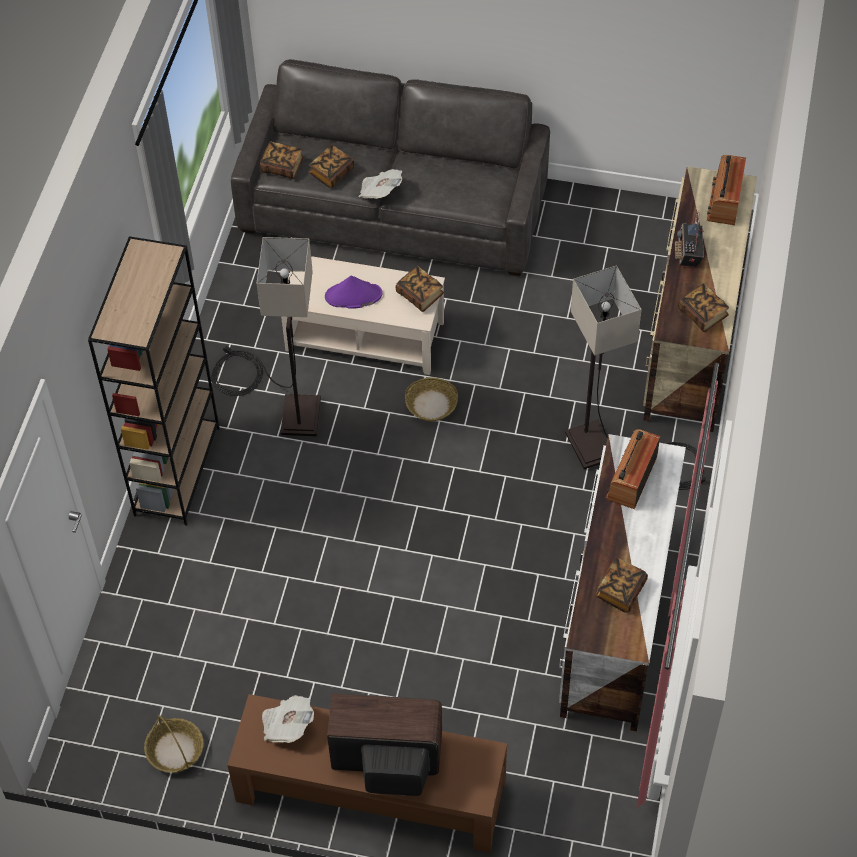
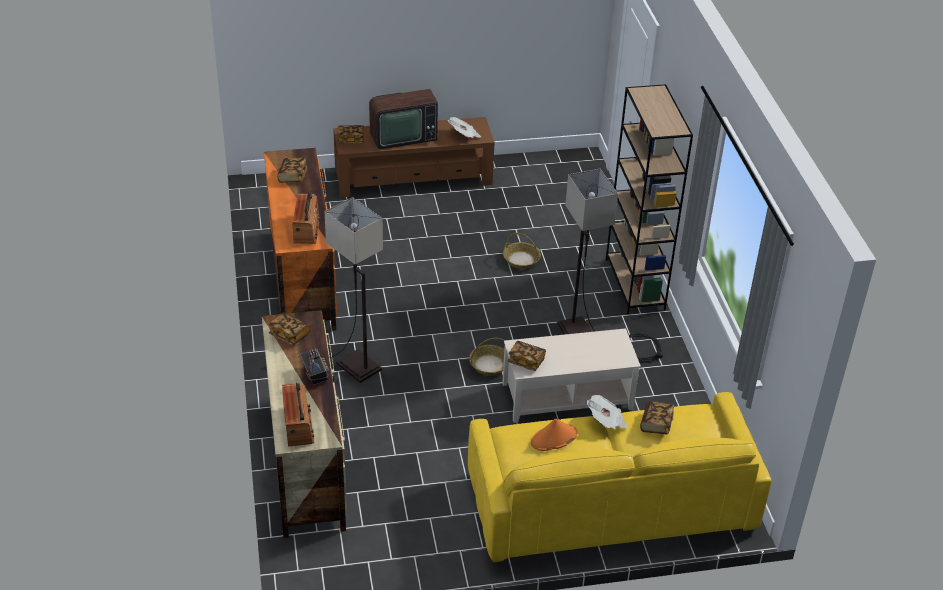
camera: 155 degrees right, 15 degrees down
basket [144,715,204,773] -> basket moved to [503,233,541,269]
grey sofa [231,59,550,276] -> yellow sofa [468,392,772,562]
book [260,141,304,179] -> book moved to [338,125,364,143]
purple hat [325,276,383,309] -> none
white cabinet [559,434,686,732] -> orange cabinet [264,148,337,331]
none -> orange hat [531,419,577,451]

